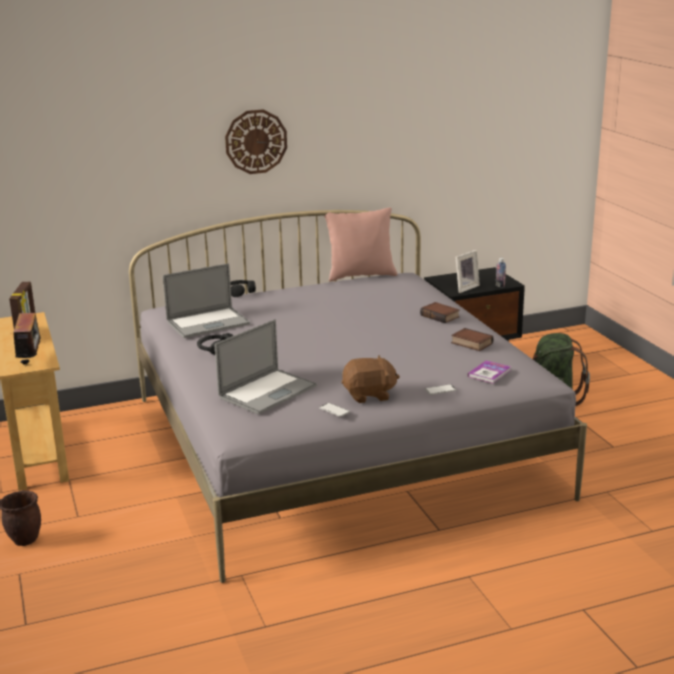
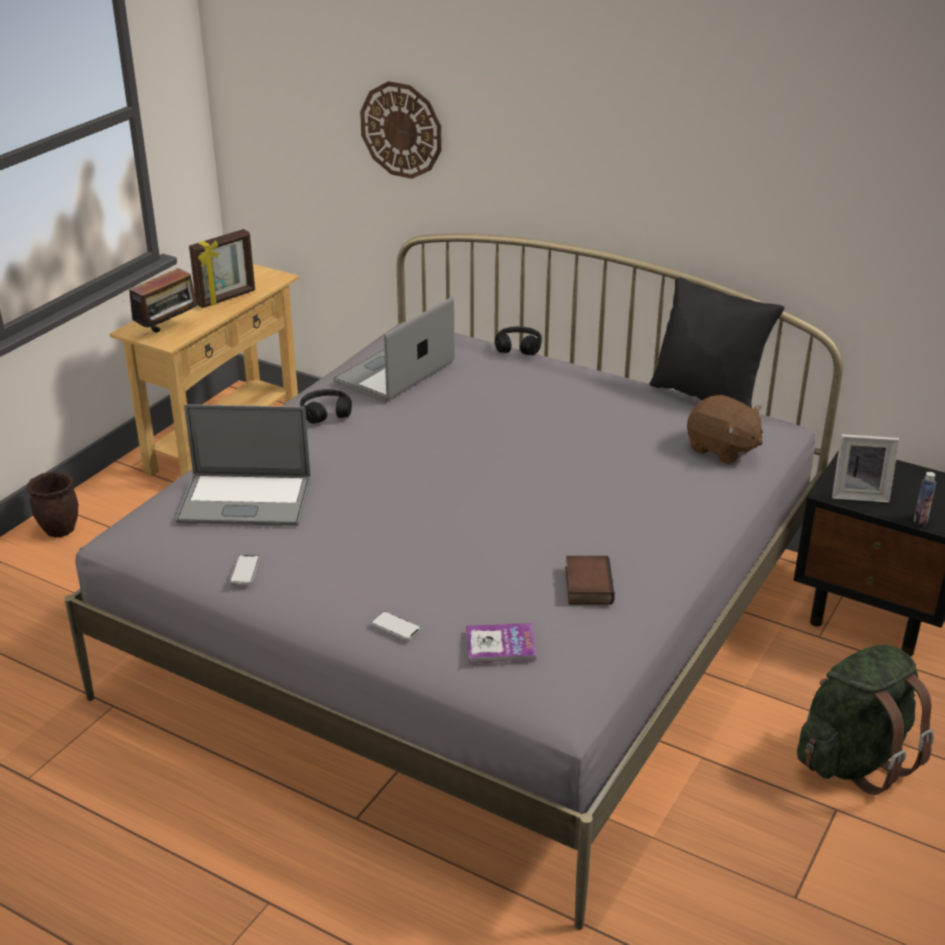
camera: 50 degrees right, 10 degrees up
laptop [163,263,250,338] -> laptop turned 105 degrees clockwise [333,297,455,402]
wall clock [225,109,287,174] -> wall clock moved to [360,81,442,179]
pink pillow [324,207,398,282] -> black pillow [649,277,784,408]
brown plush toy [342,355,400,403] -> brown plush toy moved to [687,395,763,465]
book [420,302,460,323] -> none

